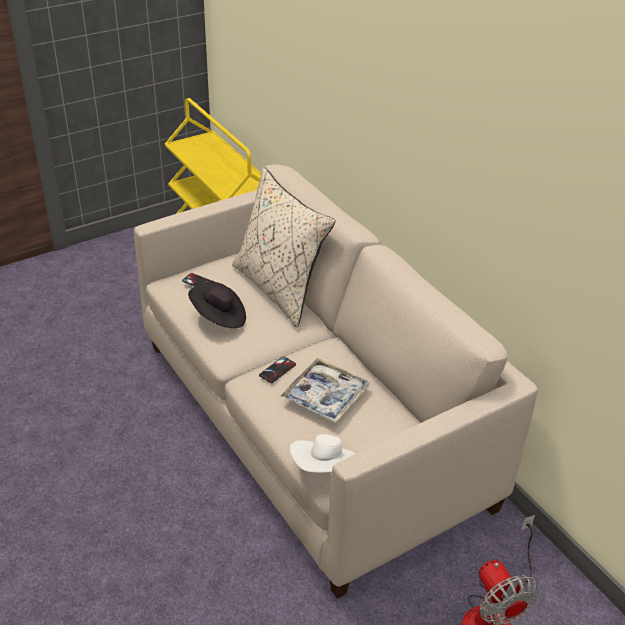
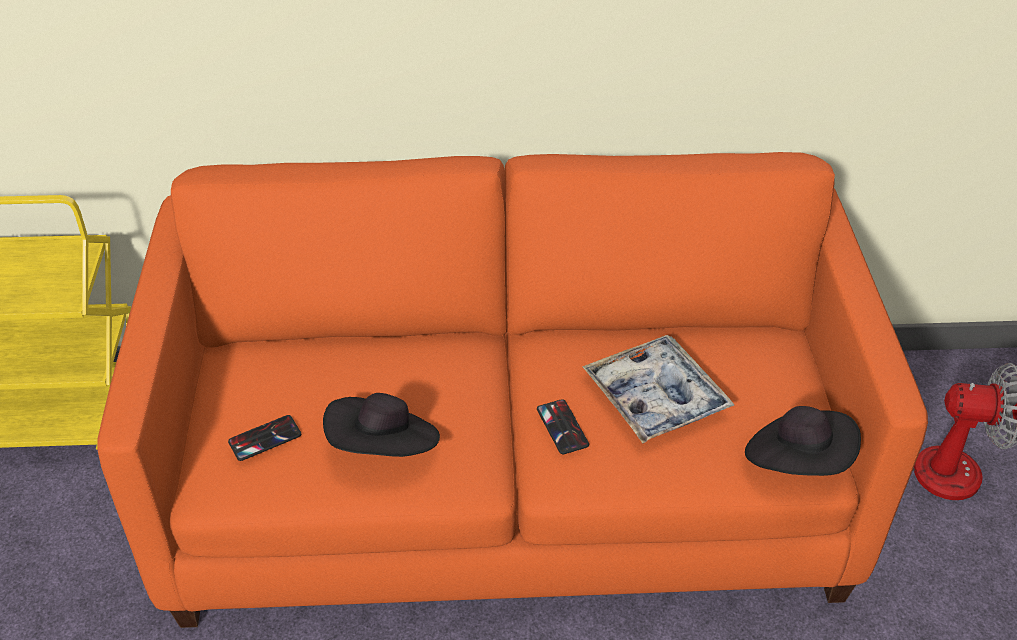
camera: 60 degrees left, 5 degrees up
beige sofa [134,164,538,599] -> orange sofa [97,152,928,628]
beige pillow [232,167,336,328] -> none
white hat [289,434,356,473] -> black hat [745,406,861,476]

